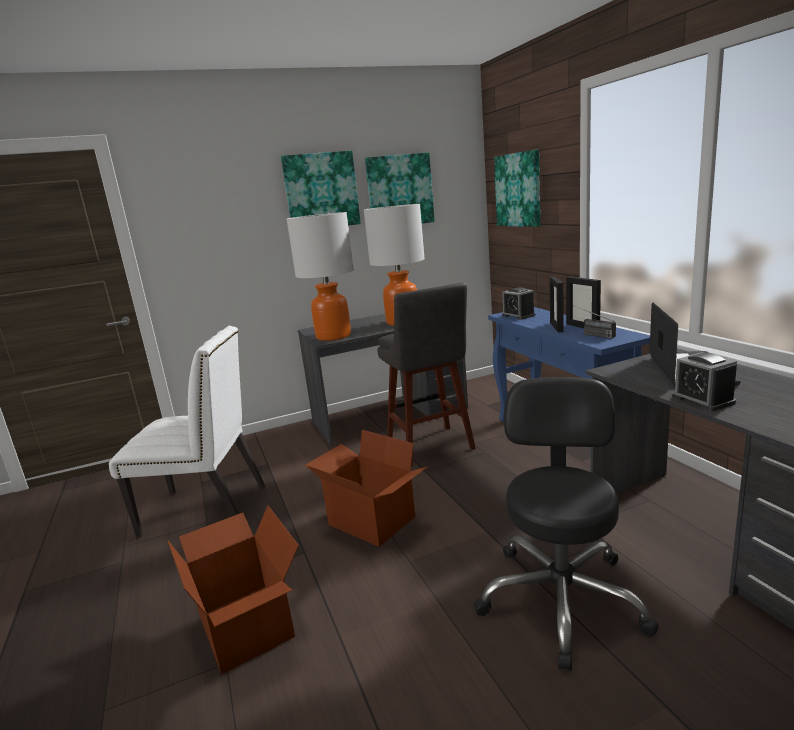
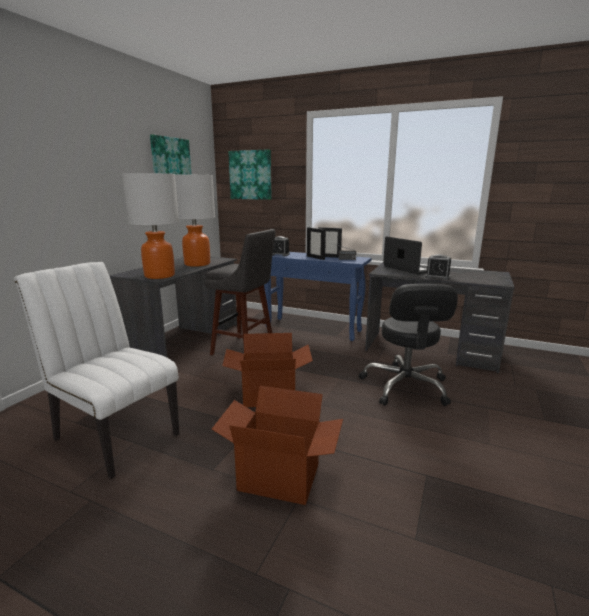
camera: 45 degrees left, 0 degrees up
white chair [109,326,265,538] -> white chair turned 105 degrees counterclockwise [14,262,179,479]
picture [281,150,361,226] -> none
black office chair [474,377,659,671] -> black office chair turned 150 degrees counterclockwise [359,284,458,406]

